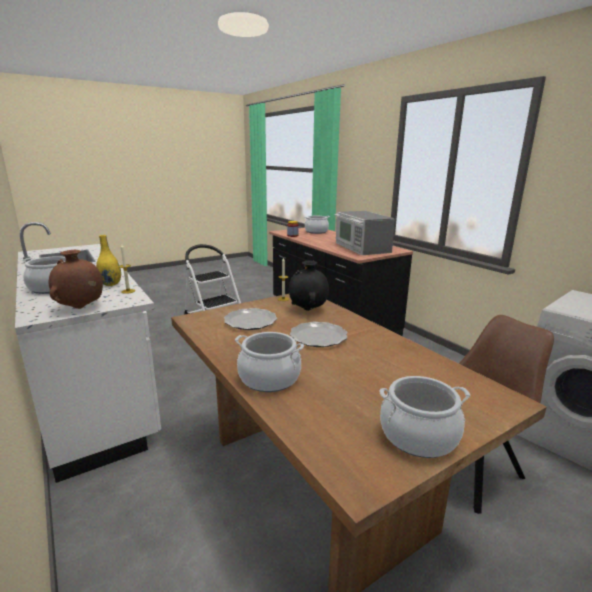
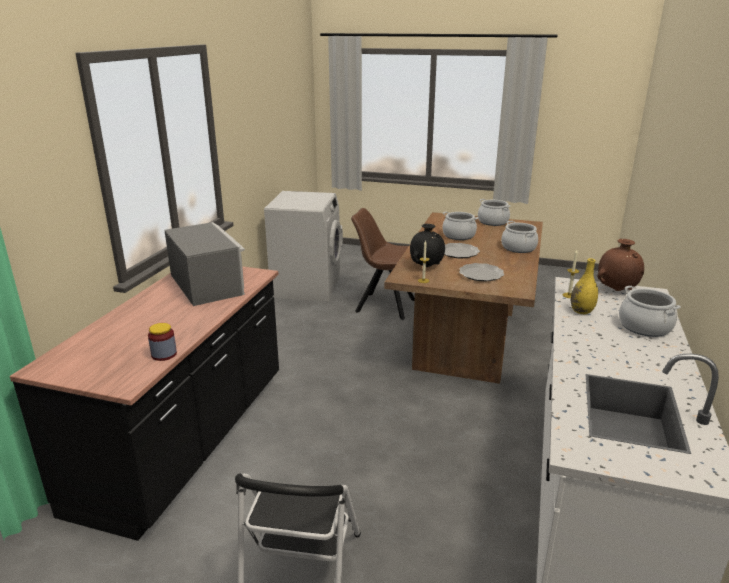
camera: 130 degrees left, 5 degrees up
cooking pot [304,216,330,234] -> cooking pot moved to [442,212,478,240]
microwave [335,211,395,255] -> microwave turned 60 degrees counterclockwise [164,222,245,306]

